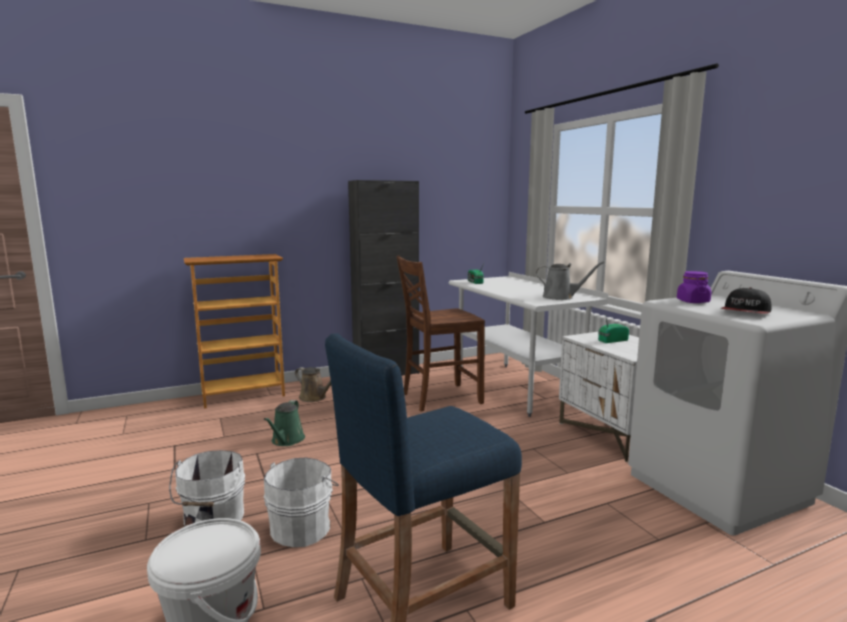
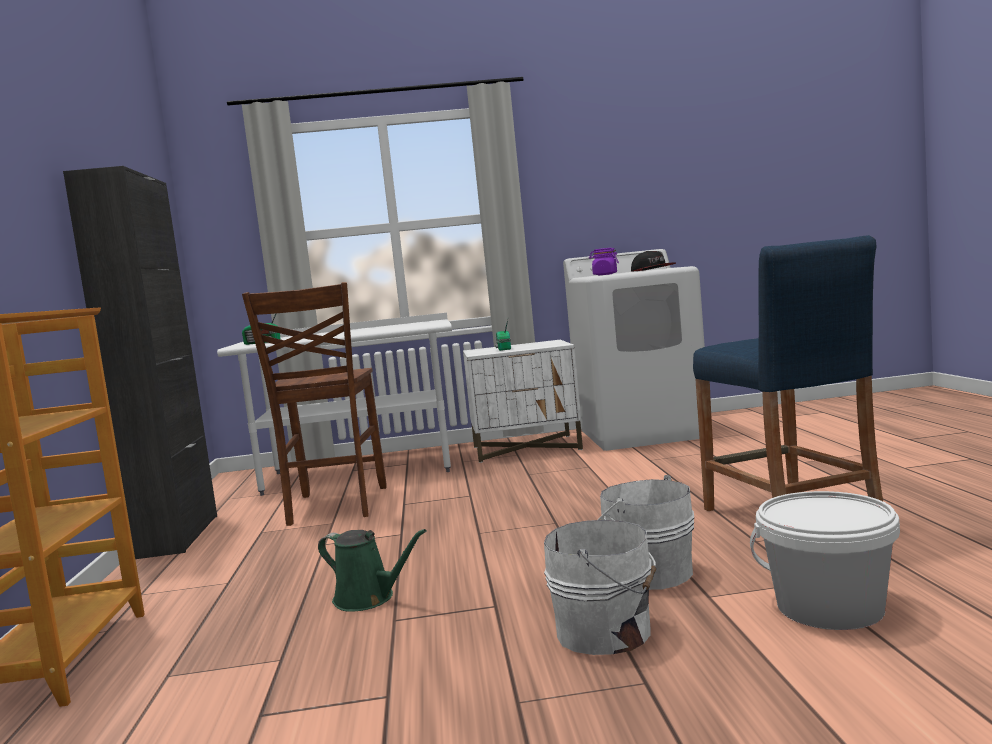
camera: 70 degrees left, 5 degrees down
brown watering can [295,367,331,402] -> none
grey watering can [536,261,604,300] -> none

